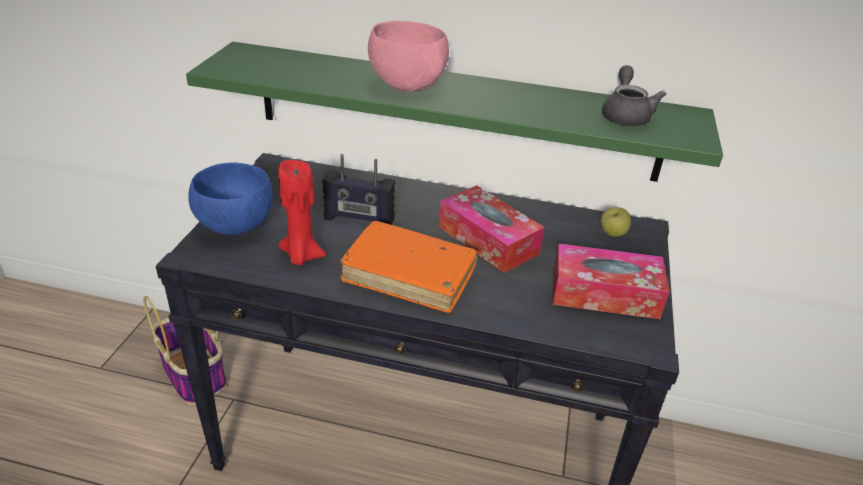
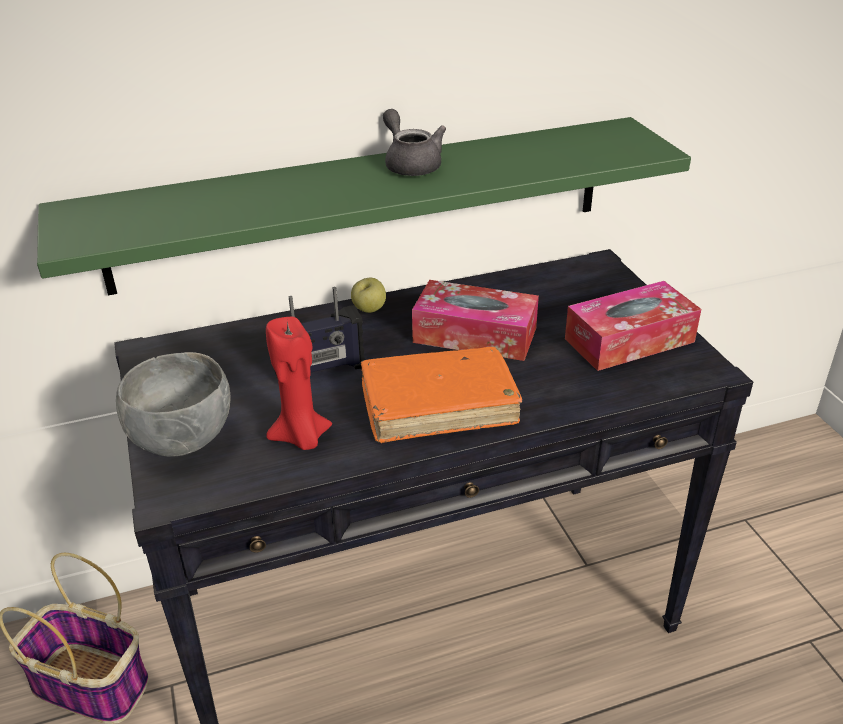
camera: 30 degrees left, 0 degrees up
blue bowl [188,162,272,235] -> grey bowl [116,352,230,456]
pink bowl [368,21,449,91] -> none
apple [600,207,631,237] -> apple moved to [351,278,386,313]
grey teapot [602,65,666,126] -> grey teapot moved to [383,109,446,176]

